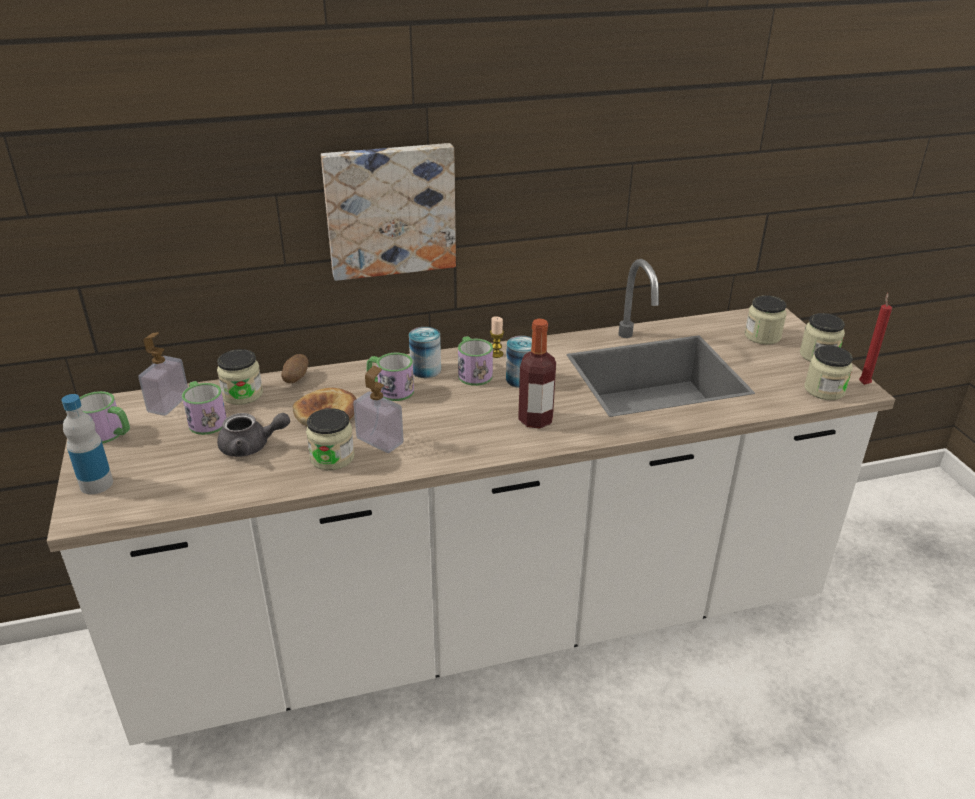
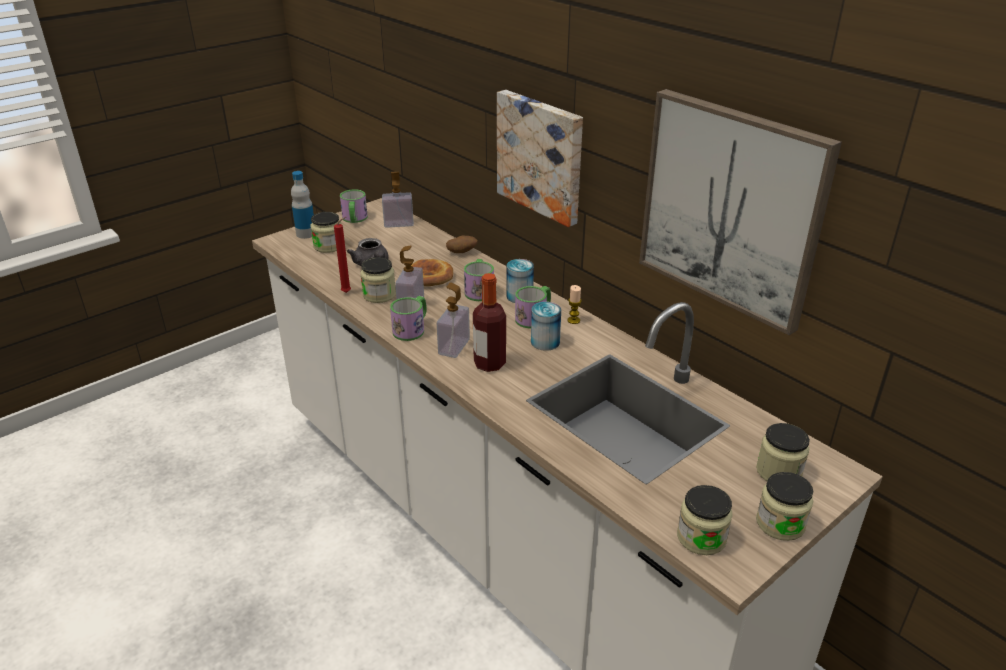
camera: 65 degrees right, 0 degrees up
mug [182,381,227,435] -> mug moved to [390,296,427,341]
jar [217,349,263,405] -> jar moved to [310,212,341,253]
red candle [859,293,892,385] -> red candle moved to [334,217,351,293]
none -> soap dispenser [437,282,470,358]
none -> picture [639,89,842,335]

